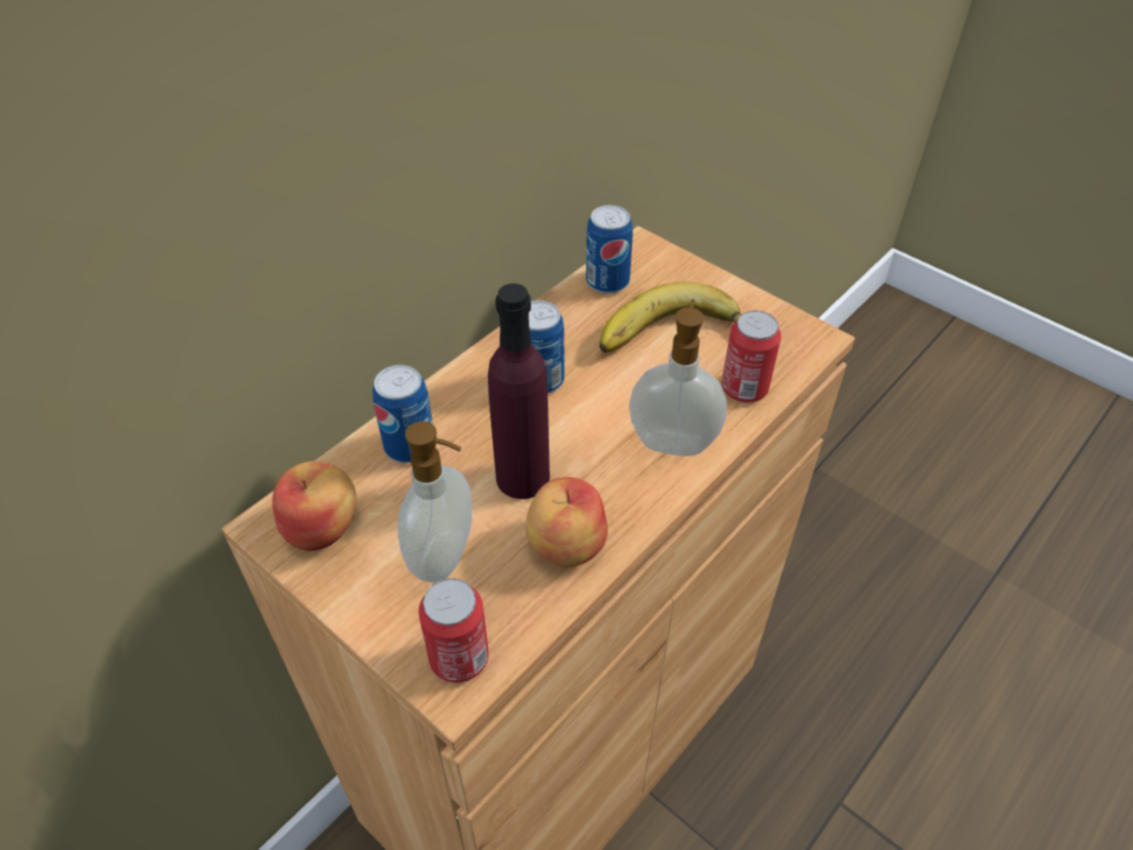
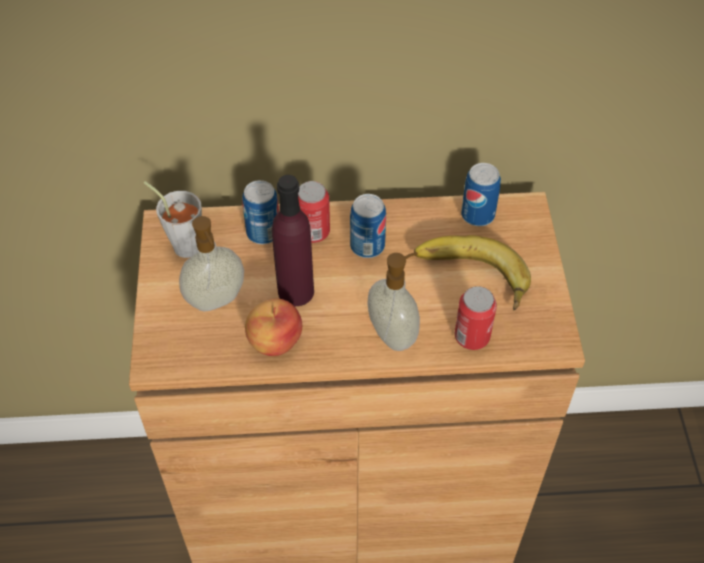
camera: 45 degrees right, 5 degrees up
apple [272,461,356,551] -> grey cup [144,181,202,258]
can [419,578,489,683] -> can moved to [298,181,330,243]

